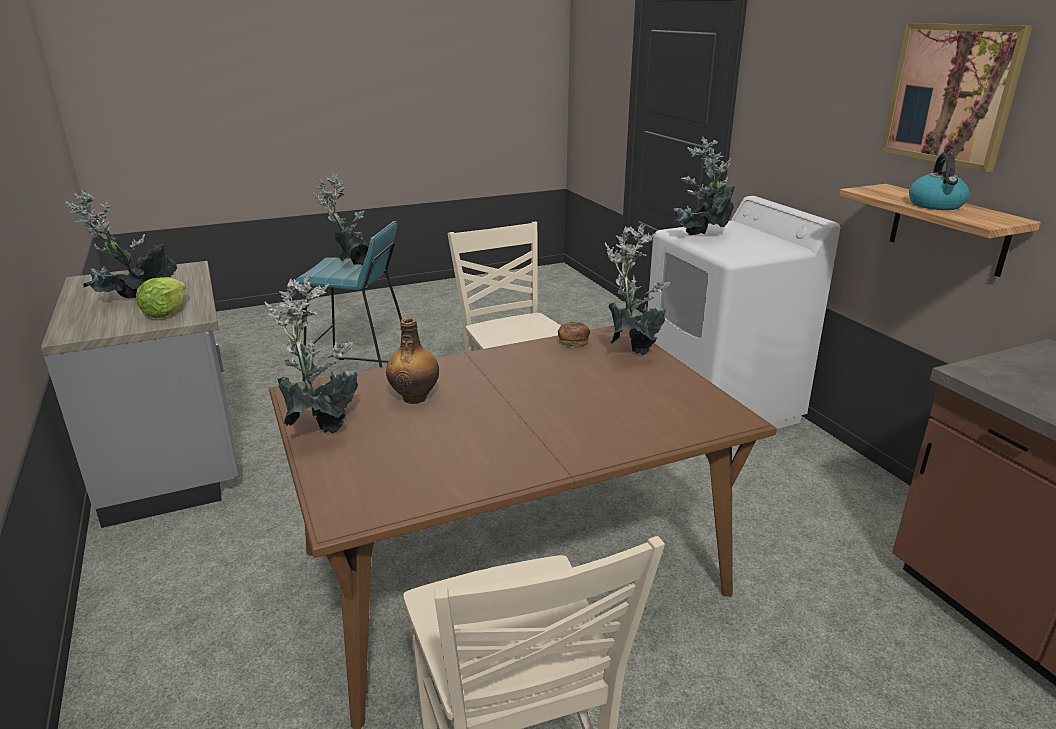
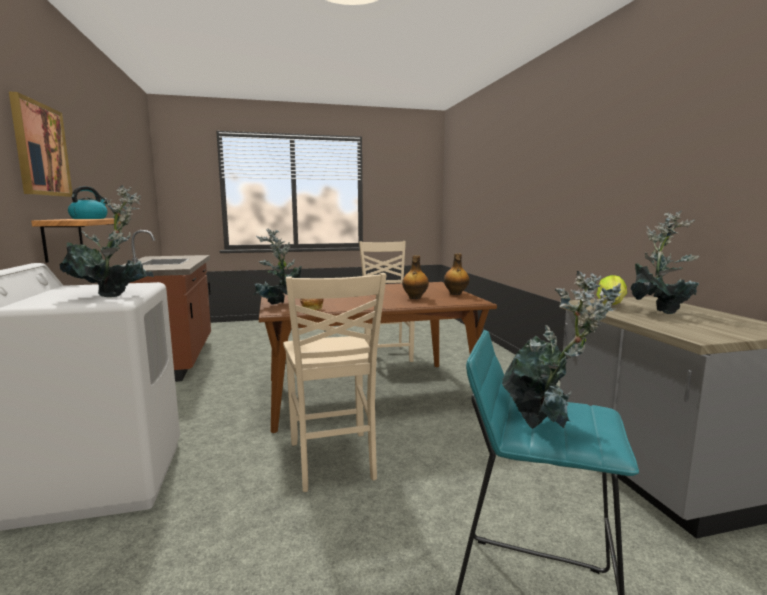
camera: 170 degrees left, 15 degrees down
potted plant [264,275,358,434] -> bottle [444,253,469,295]

